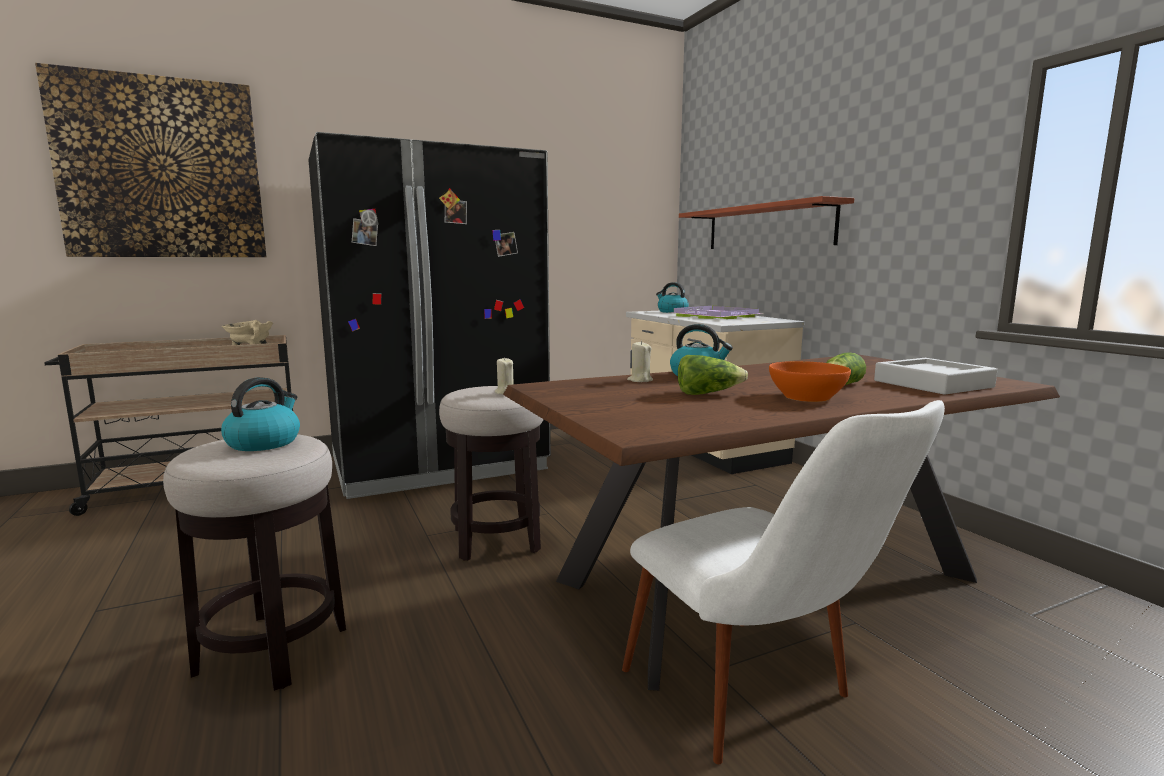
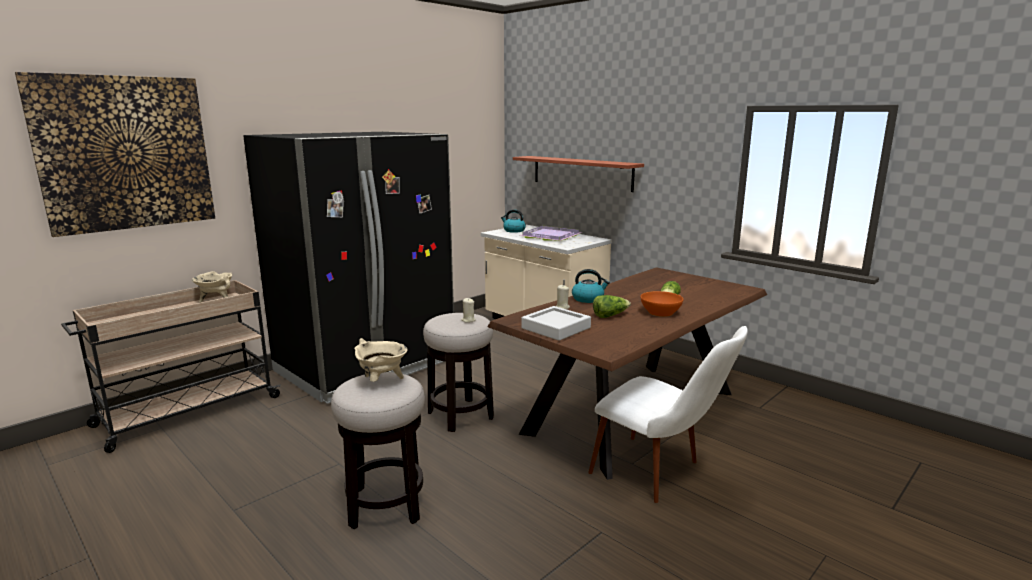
camera: 20 degrees left, 5 degrees up
kettle [221,377,300,451] -> beige cooking pot [354,338,407,382]
grey tray [874,358,998,395] -> grey tray moved to [521,306,591,341]

